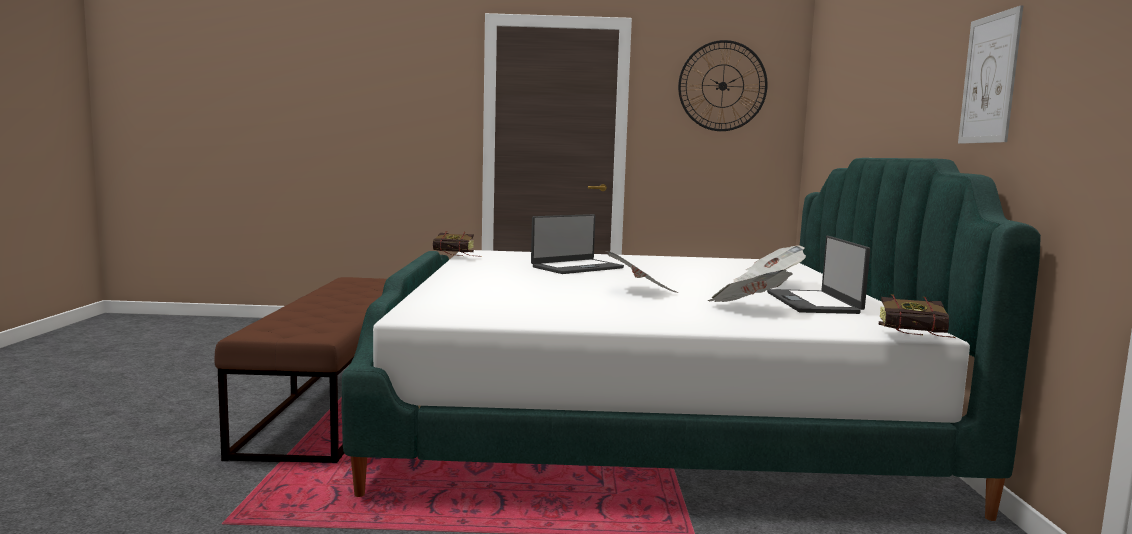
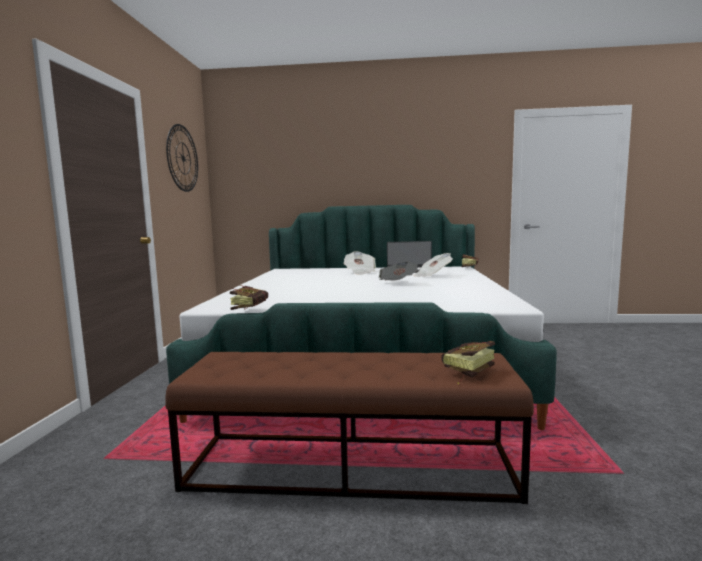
camera: 85 degrees left, 0 degrees up
laptop [531,214,624,274] -> none
picture [958,5,1023,144] -> none
none -> book [441,341,495,384]

